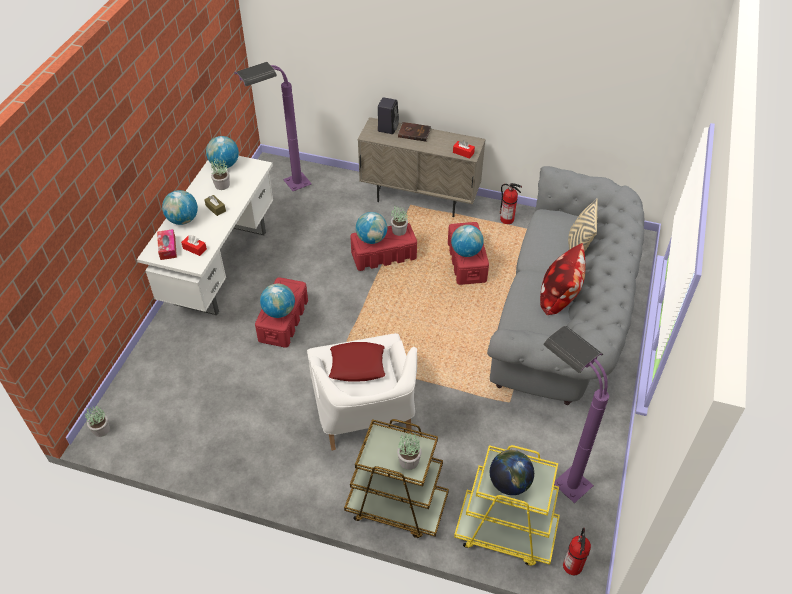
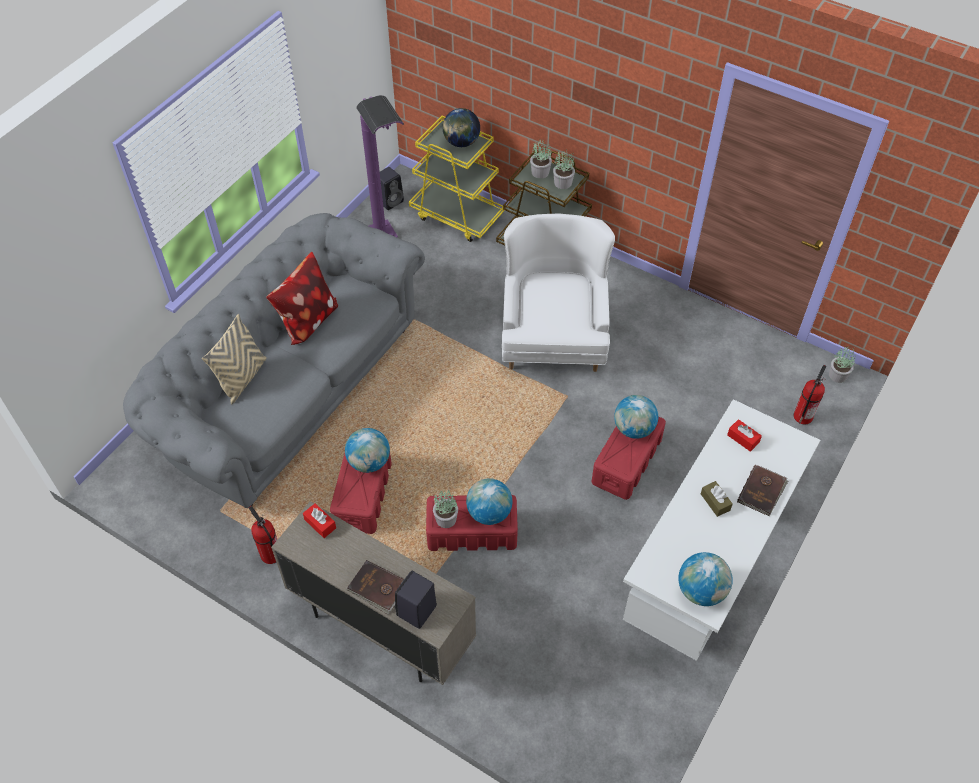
camera: 165 degrees left, 5 degrees up
tissue box [157,229,177,260] -> none
globe [162,190,198,225] -> brown book [737,465,788,516]
potted plant [211,158,230,190] -> potted plant moved to [553,149,575,189]
purple floor lamp [235,62,312,191] -> none
red pillow [329,342,385,382] -> none
fire extinguisher [563,528,591,575] -> fire extinguisher moved to [794,365,826,424]
none -> black speaker [380,167,404,210]

